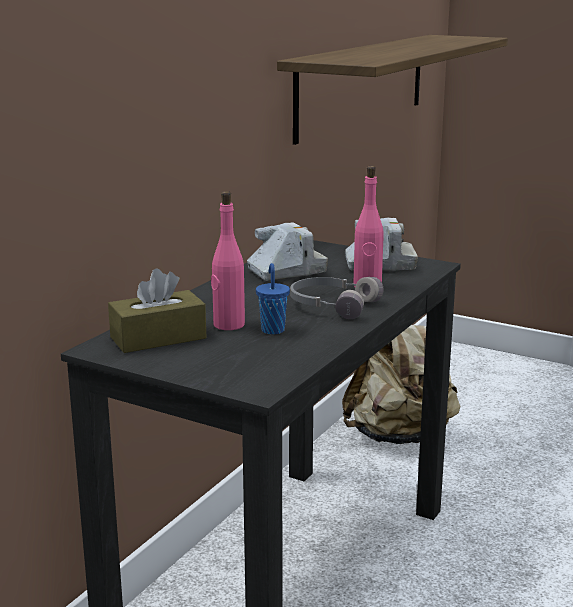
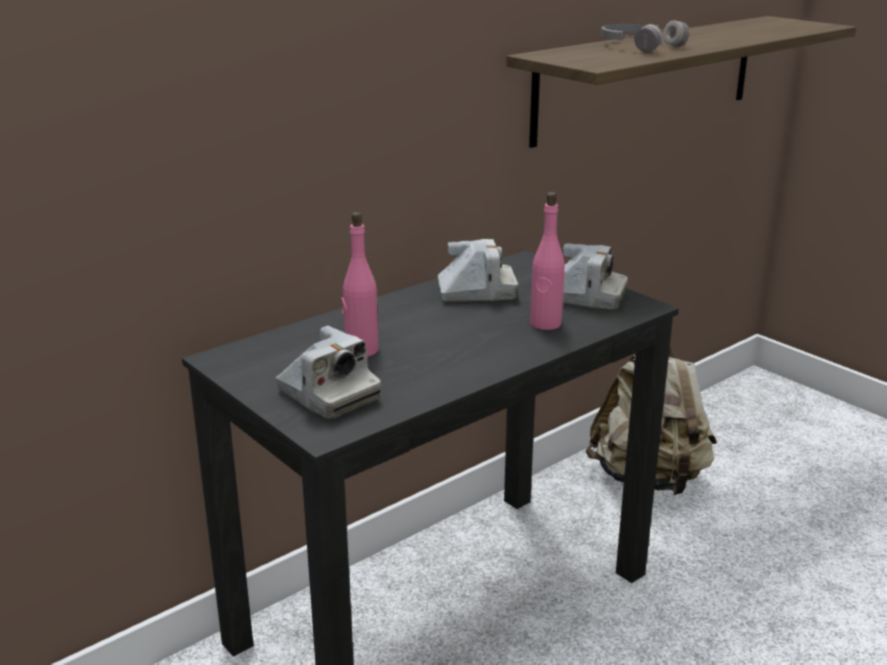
camera: 20 degrees right, 5 degrees up
brown tissue box [108,268,206,353] -> none
blue cup [256,263,290,334] -> none
grey headphones [290,277,383,319] -> grey headphones moved to [601,20,689,52]
none -> camera [276,326,381,419]

